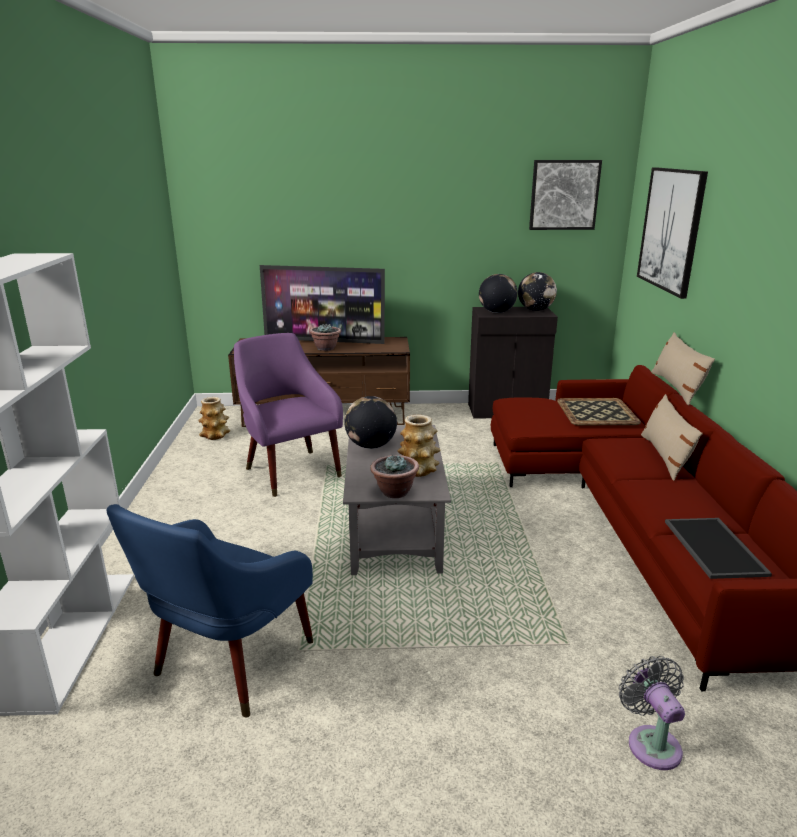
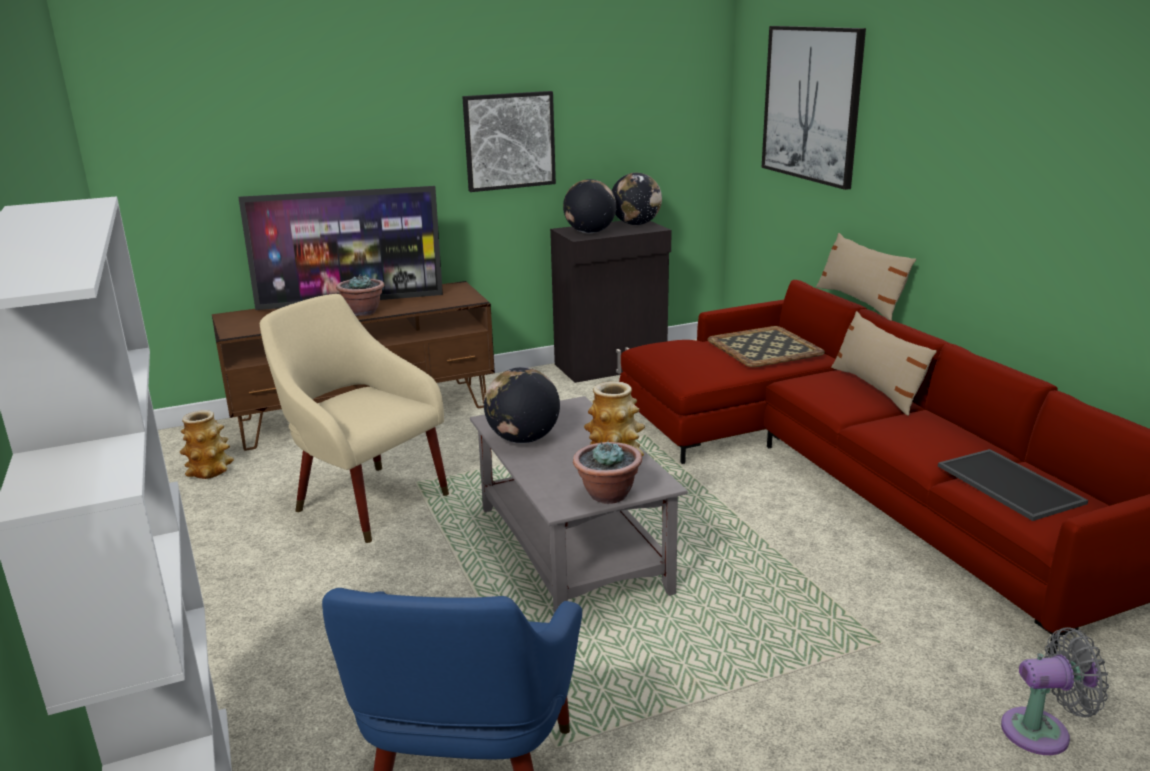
camera: 20 degrees left, 0 degrees up
purple armchair [234,333,343,497] -> beige armchair [260,294,449,543]
picture [529,160,602,230] -> picture moved to [462,91,556,192]
grey fan [619,656,685,770] -> grey fan turned 120 degrees clockwise [1001,627,1109,755]

